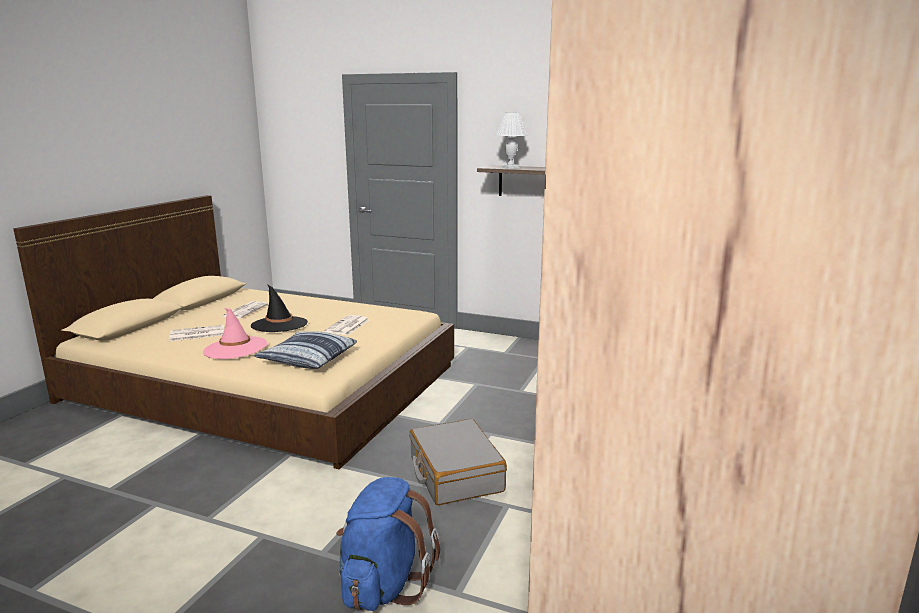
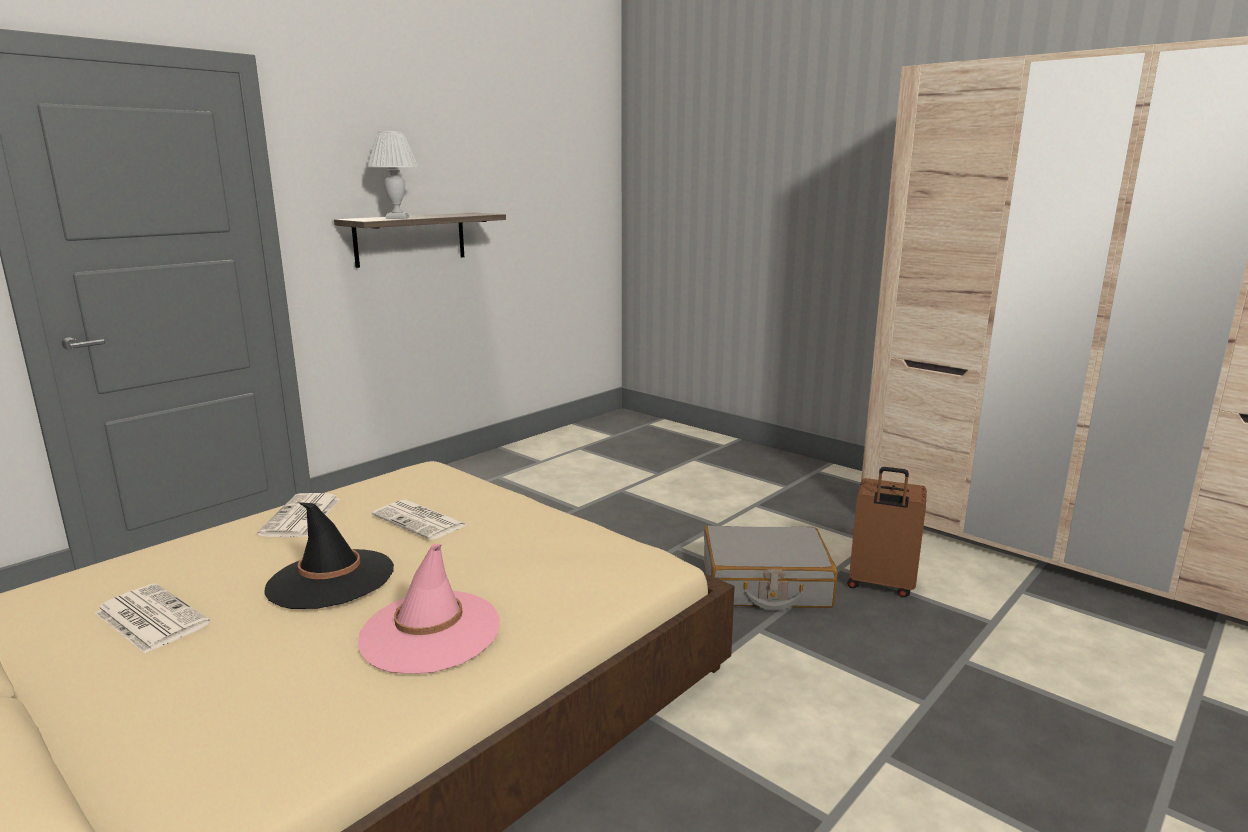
camera: 70 degrees left, 0 degrees up
newspaper [170,325,224,341] -> newspaper moved to [257,493,340,537]
pillow [254,331,357,369] -> none
blue backpack [336,477,440,611] -> none
none -> brown suitcase [847,467,927,597]

